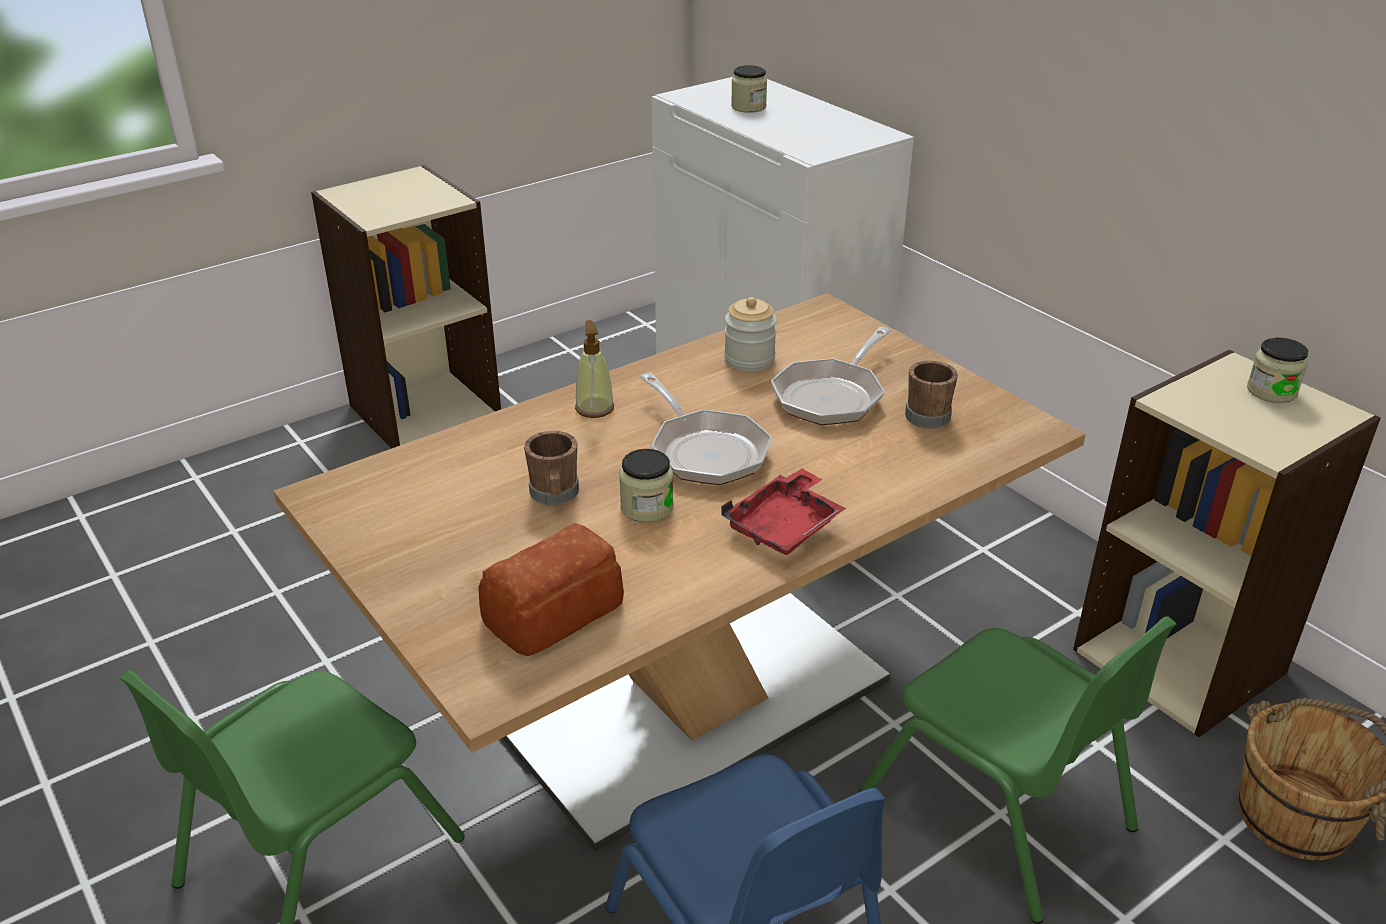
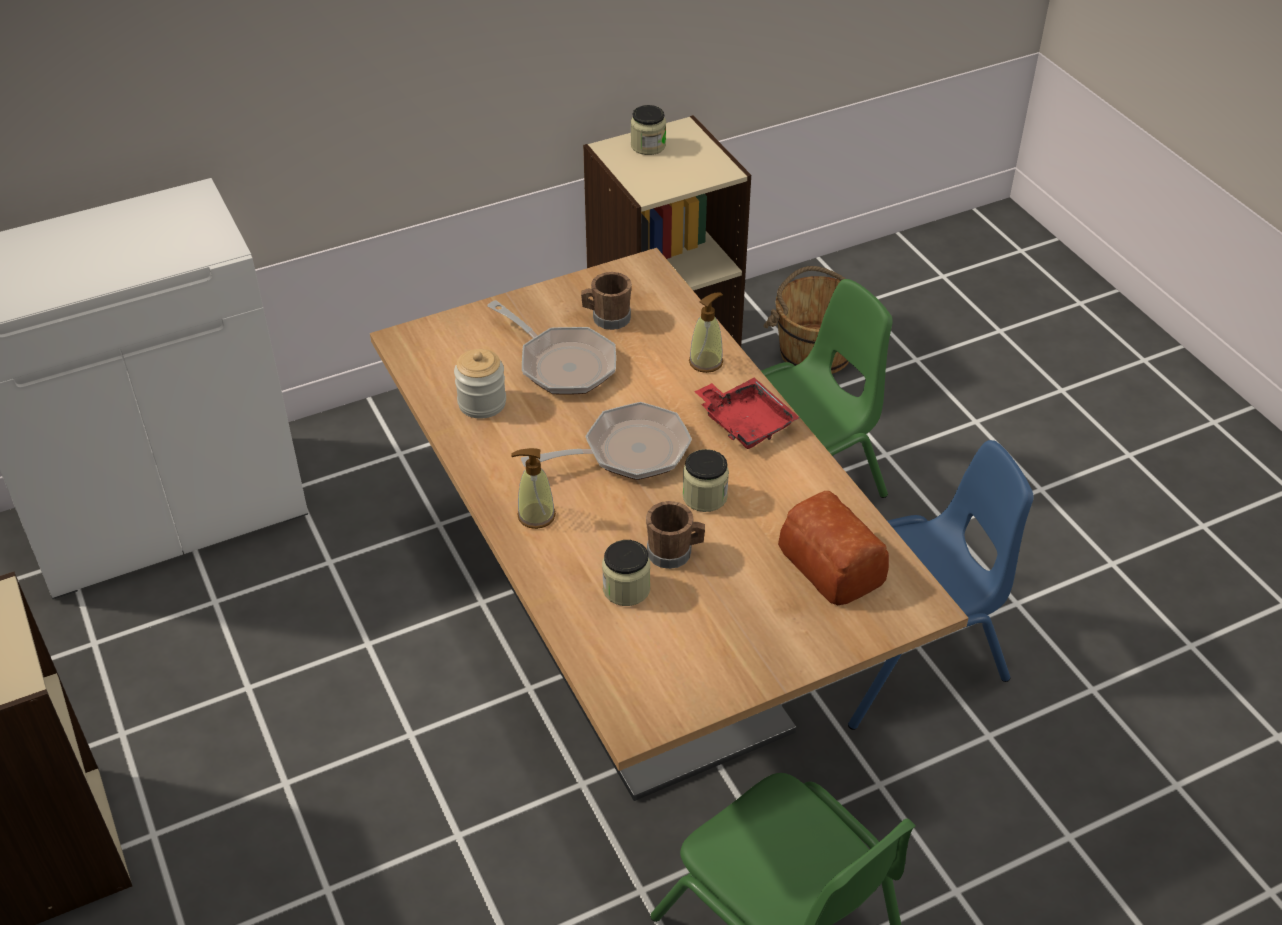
camera: 80 degrees left, 10 degrees up
jar [731,65,767,113] -> jar moved to [602,540,650,606]
none -> soap dispenser [689,293,723,373]

